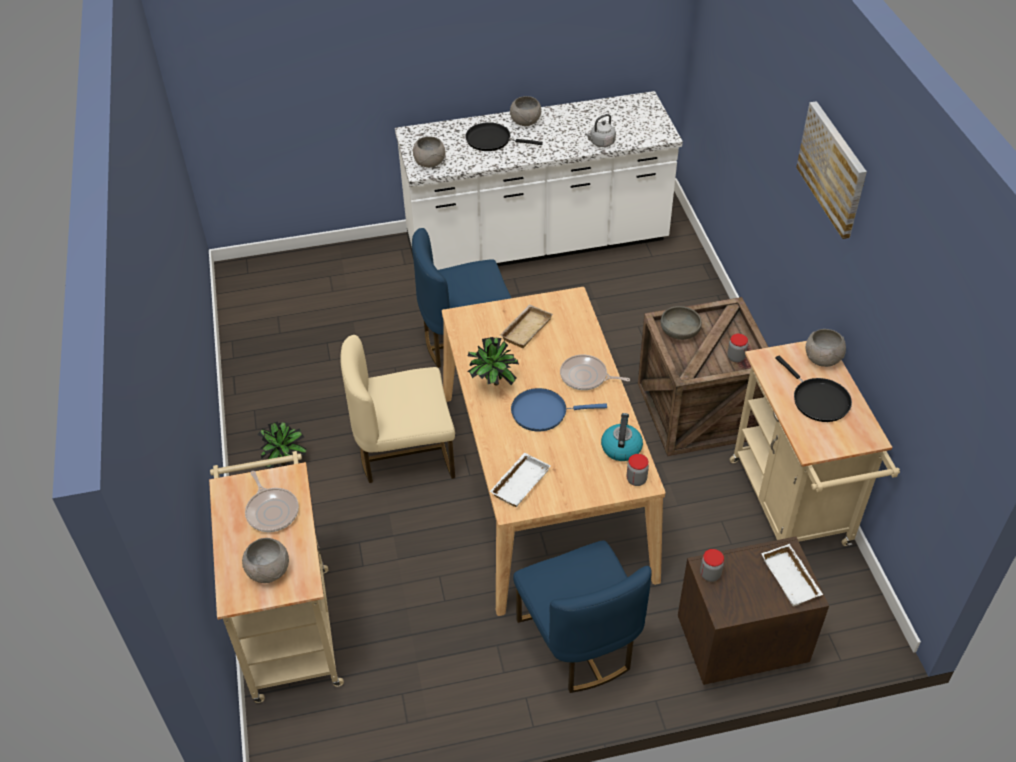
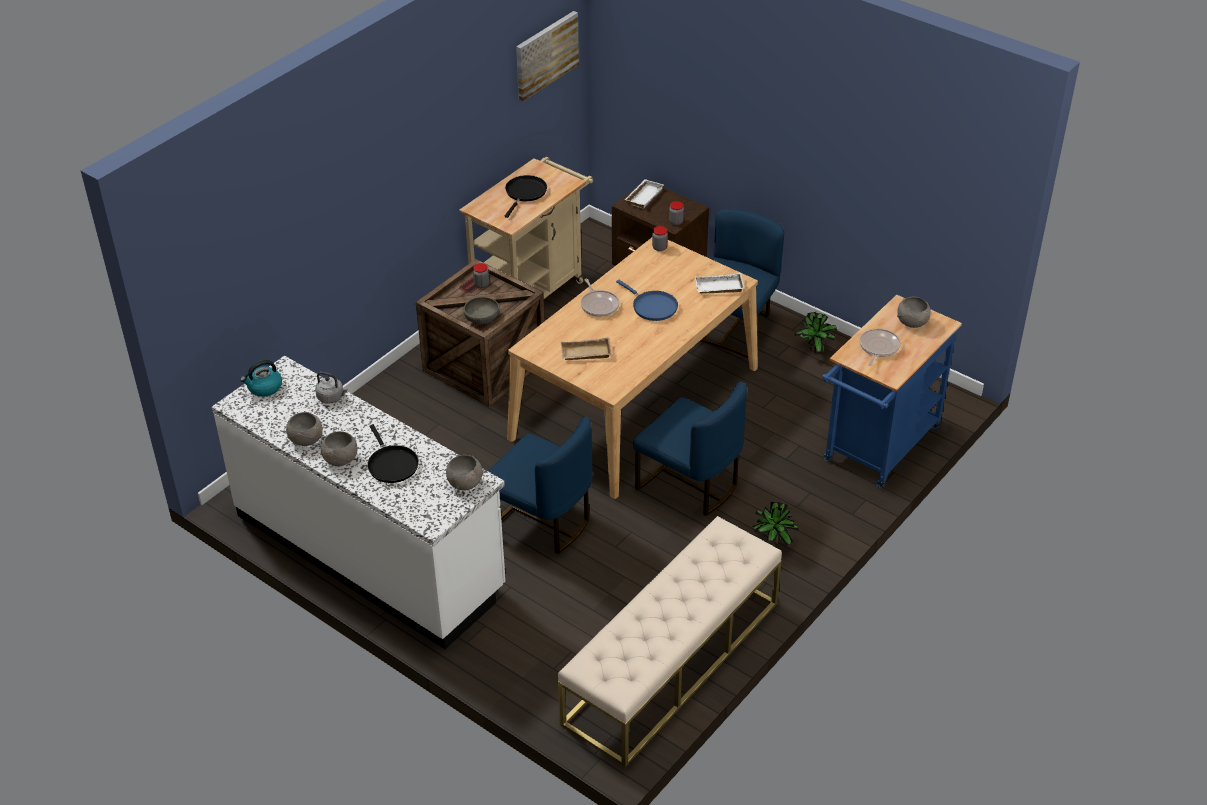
camera: 130 degrees left, 5 degrees down
beige cart [209,451,344,703] -> blue cart [822,295,962,488]
beige chair [340,335,455,483] -> blue chair [633,382,747,516]
potted plant [468,337,519,386] -> potted plant moved to [795,312,837,353]
kettle [601,413,643,461] -> kettle moved to [240,360,282,397]
picture [796,101,867,239] -> picture moved to [516,11,579,101]
grey bowl [806,329,846,367] -> grey bowl moved to [286,412,323,446]
none -> beige bench [558,516,782,767]

